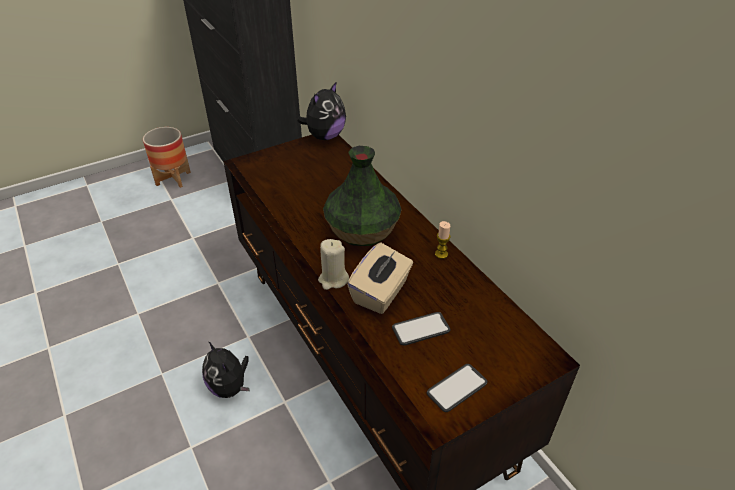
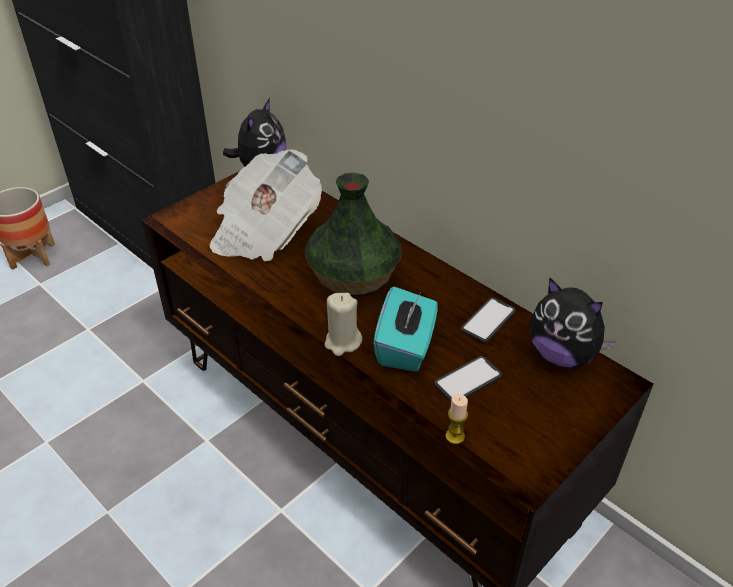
camera: 15 degrees left, 0 degrees up
plush toy [202,341,250,398] -> plush toy moved to [529,278,616,368]
beige tissue box [347,242,413,314] -> turquoise tissue box [373,287,438,372]
phone [427,364,488,412] -> phone moved to [461,297,516,342]
candle [435,221,451,259] -> candle moved to [446,394,468,444]
none -> newspaper [210,149,322,261]

